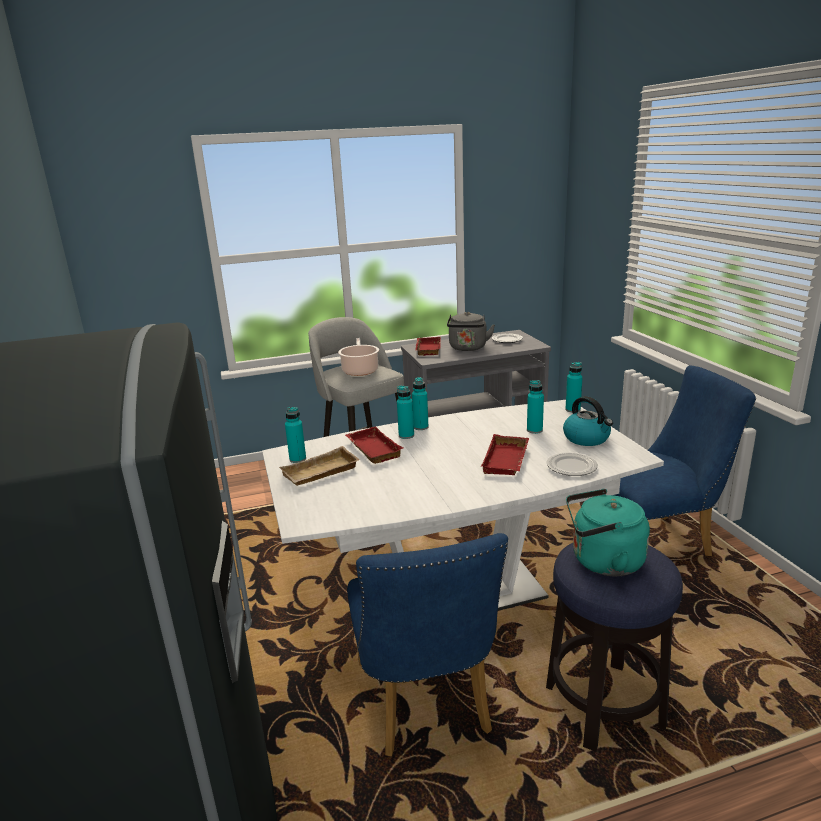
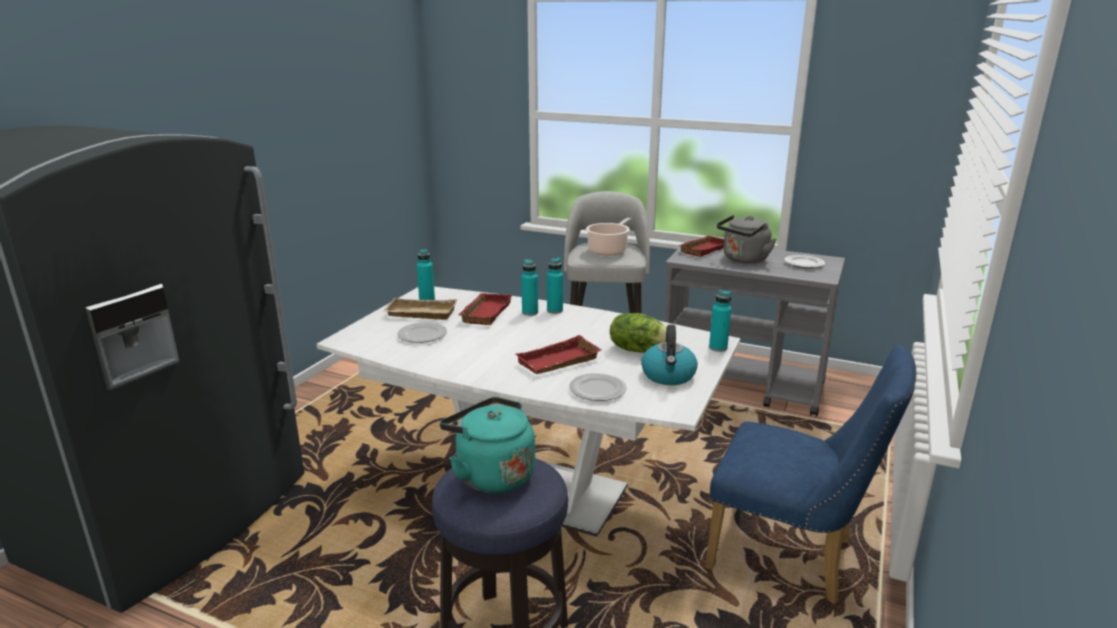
camera: 40 degrees right, 0 degrees up
blue chair [347,533,508,756] -> none
turquoise bottle [527,380,544,434] -> lettuce [610,313,667,353]
none -> plate [397,322,447,343]

